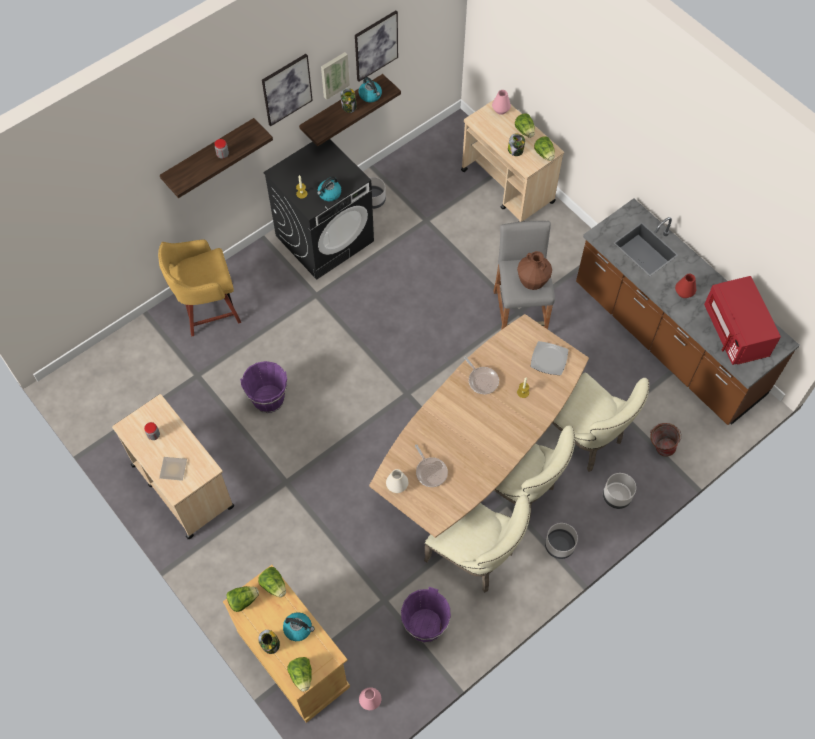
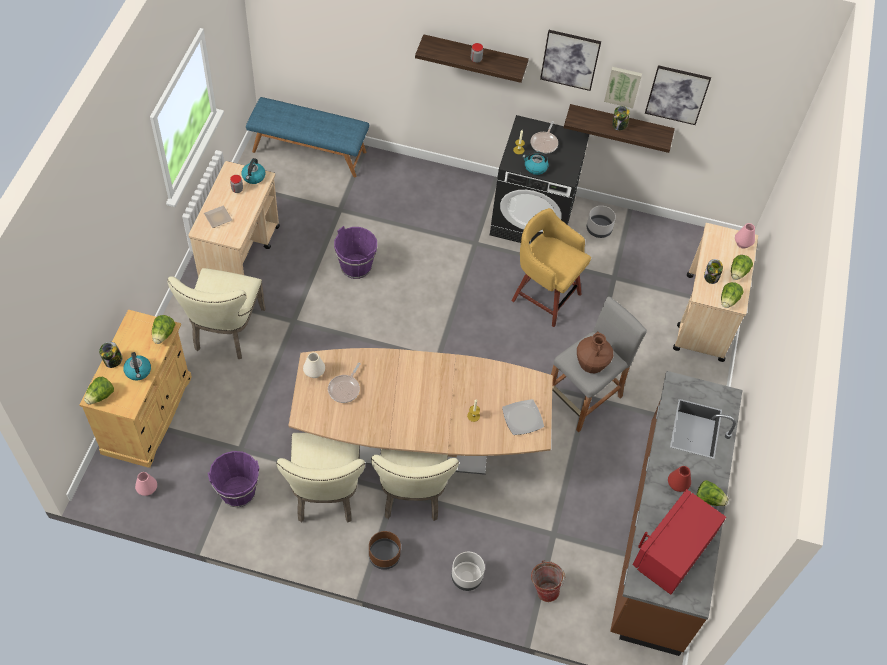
camera: 50 degrees right, 5 degrees down
yellow stool [158,239,241,337] -> yellow stool moved to [512,208,591,327]
lettuce [227,586,259,612] -> lettuce moved to [696,480,729,506]
kettle [359,77,382,102] -> kettle moved to [242,158,265,184]
frying pan [464,357,499,394] -> frying pan moved to [530,121,558,154]
grey planter [545,523,578,559] -> brown planter [369,531,401,570]
beige chair [552,373,649,472] -> beige chair moved to [167,268,266,359]
none -> blue bench [246,97,369,177]

